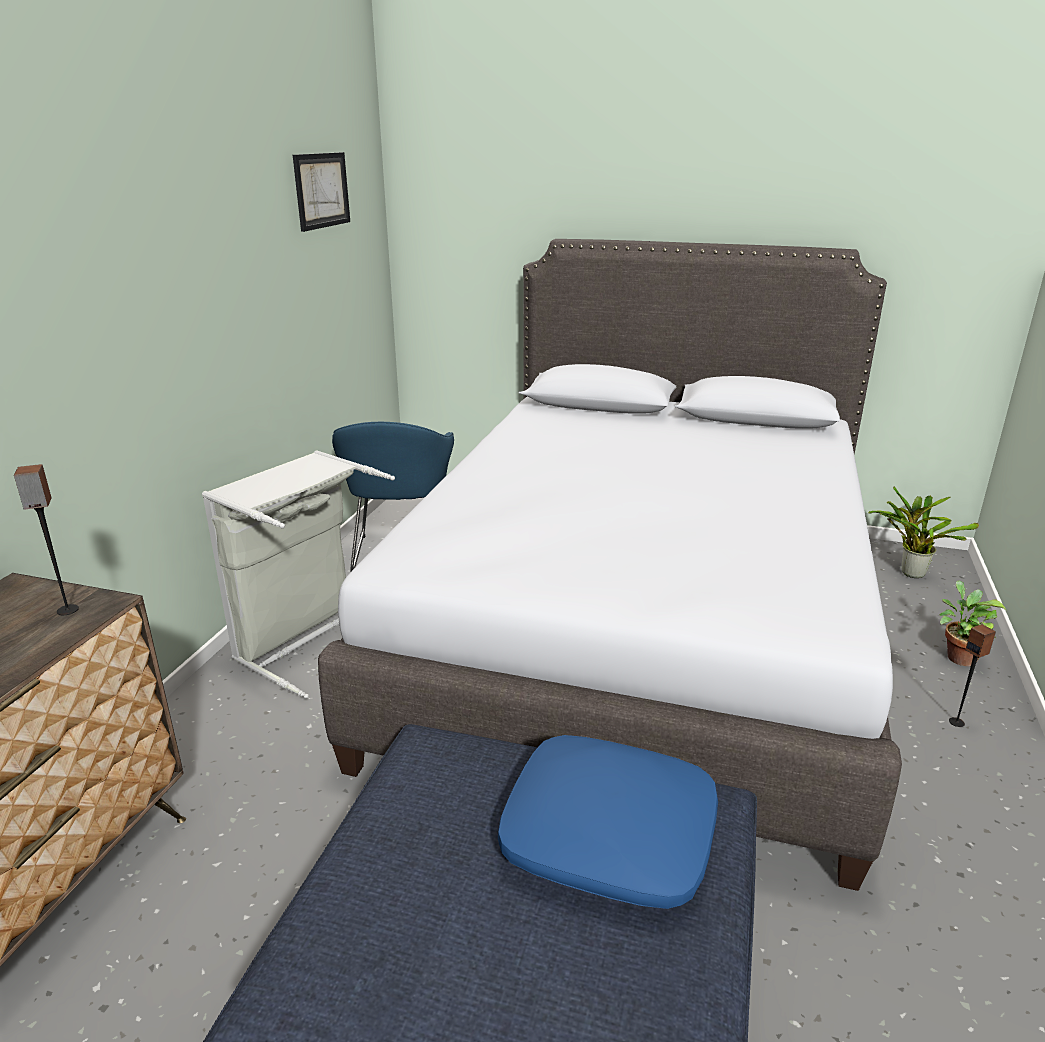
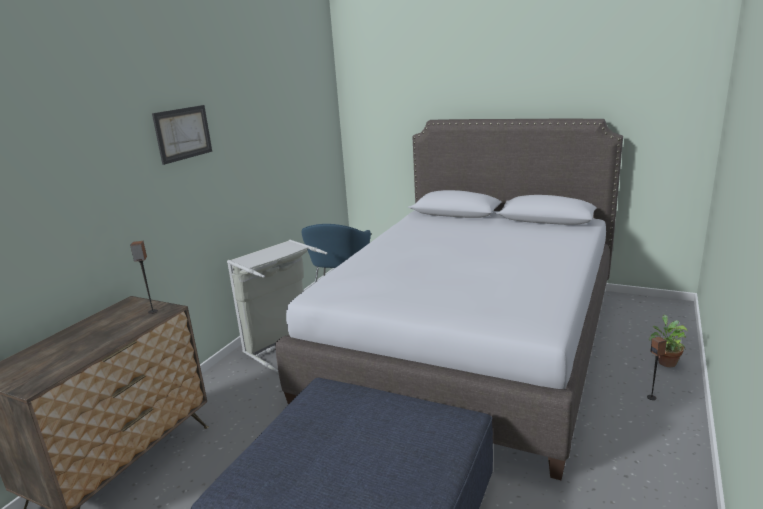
camera: 10 degrees right, 5 degrees down
picture [293,152,350,232] -> picture moved to [152,105,212,165]
blue pillow [498,735,718,909] -> none
potted plant [868,487,979,578] -> none

